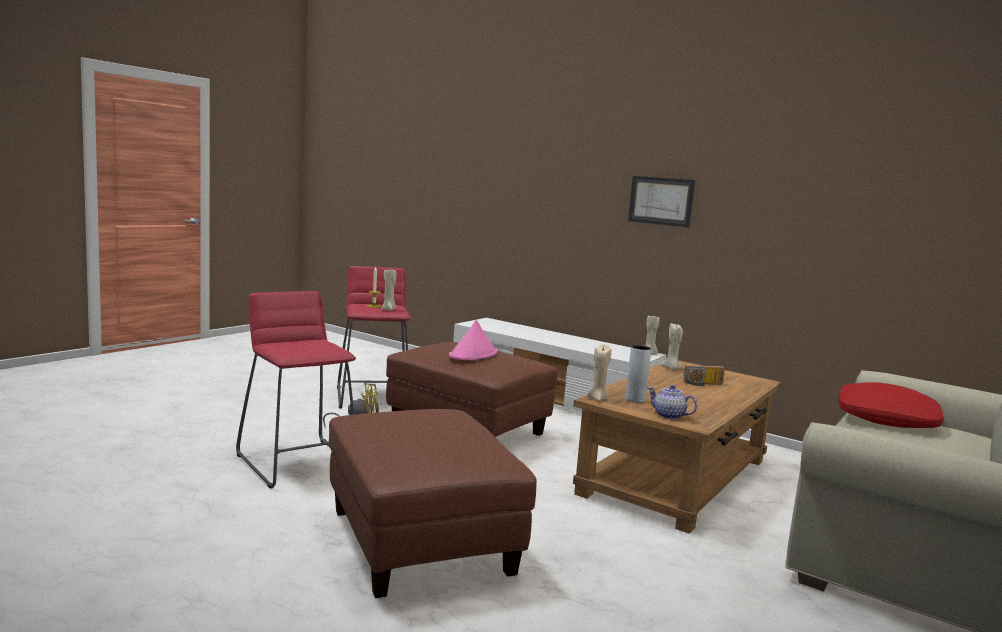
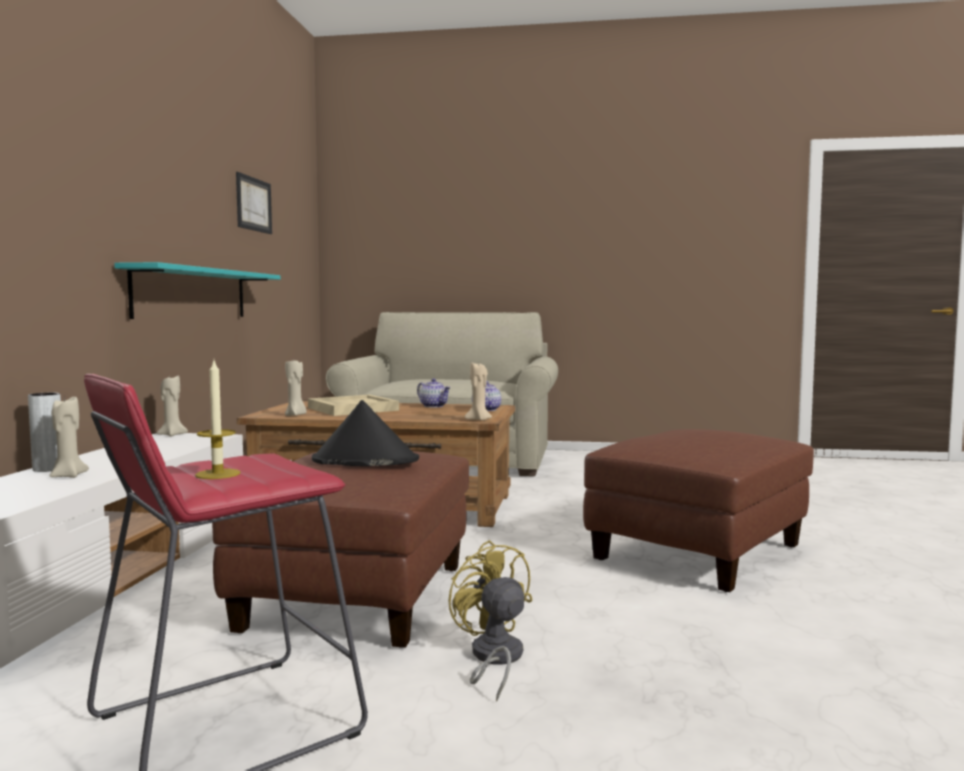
camera: 115 degrees left, 5 degrees down
red stool [236,291,356,489] -> none
beige candle [381,269,397,311] -> beige candle moved to [49,397,89,478]
pink hat [449,320,498,360] -> black hat [312,400,419,466]
grey vase [625,345,651,403] -> grey vase moved to [28,393,61,472]
picture [628,176,695,227] -> picture moved to [236,172,272,234]
radio [683,365,725,386] -> beige tray [308,394,399,416]
red pillow [838,382,944,428] -> none
none -> turquoise shelf [114,262,281,319]
none -> teapot [417,378,451,408]

